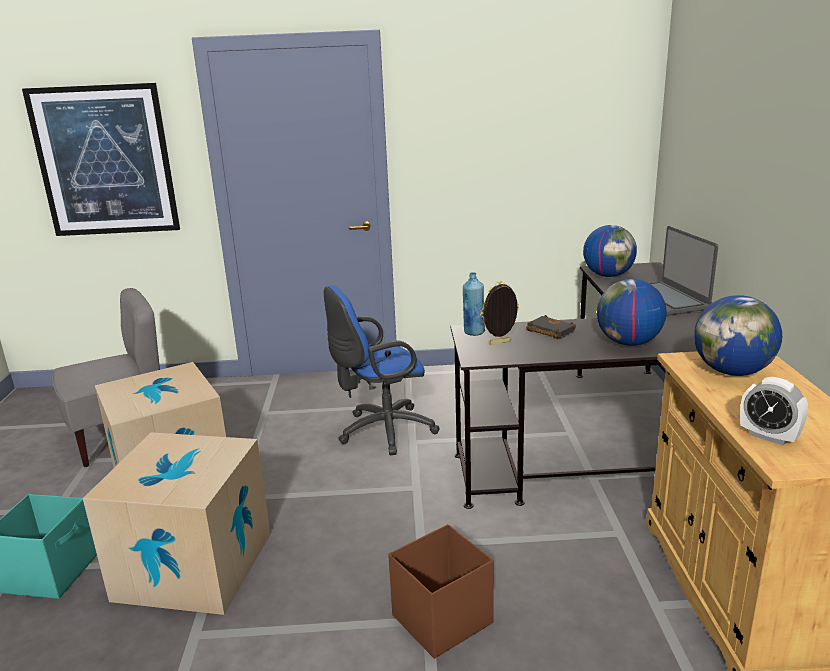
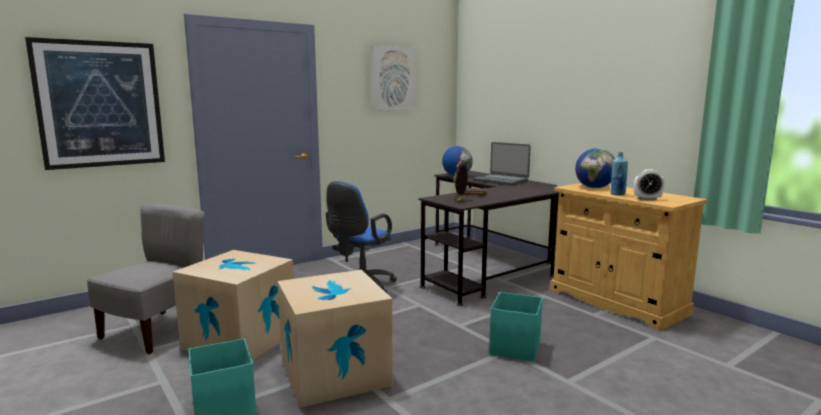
camera: 35 degrees left, 10 degrees down
brown storage box [388,524,494,659] -> turquoise storage box [489,292,543,362]
blue bottle [463,272,485,336] -> blue bottle moved to [611,152,628,196]
globe [597,279,667,346] -> none
none -> picture [371,45,416,111]

